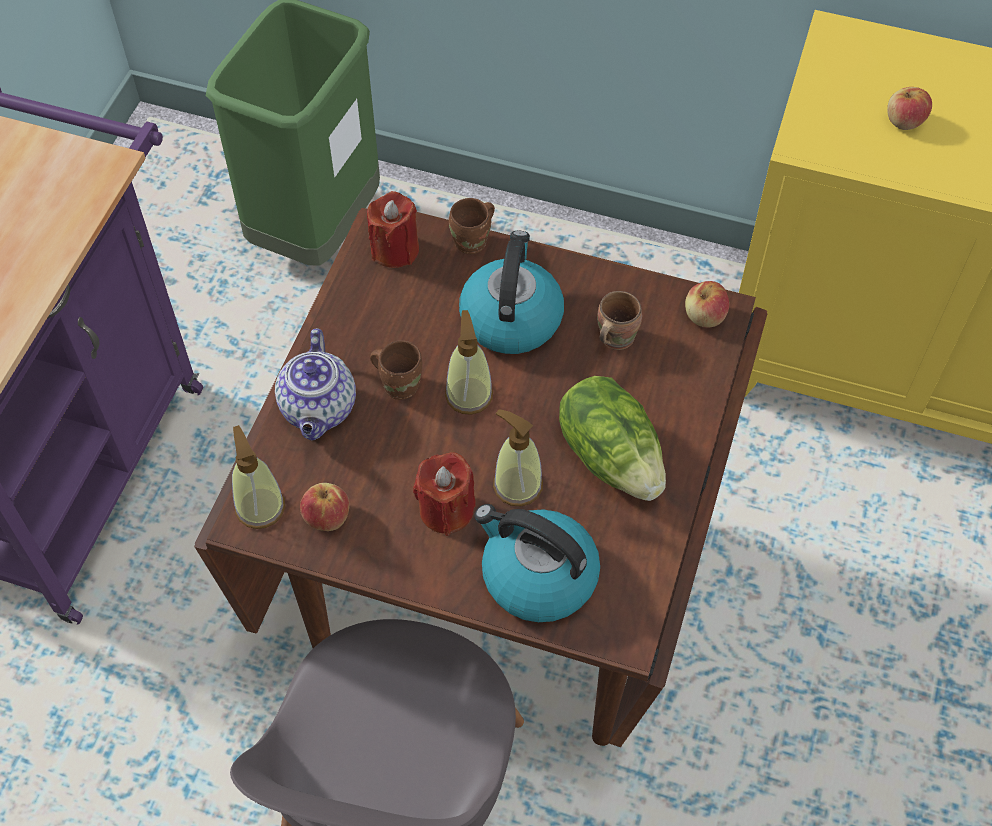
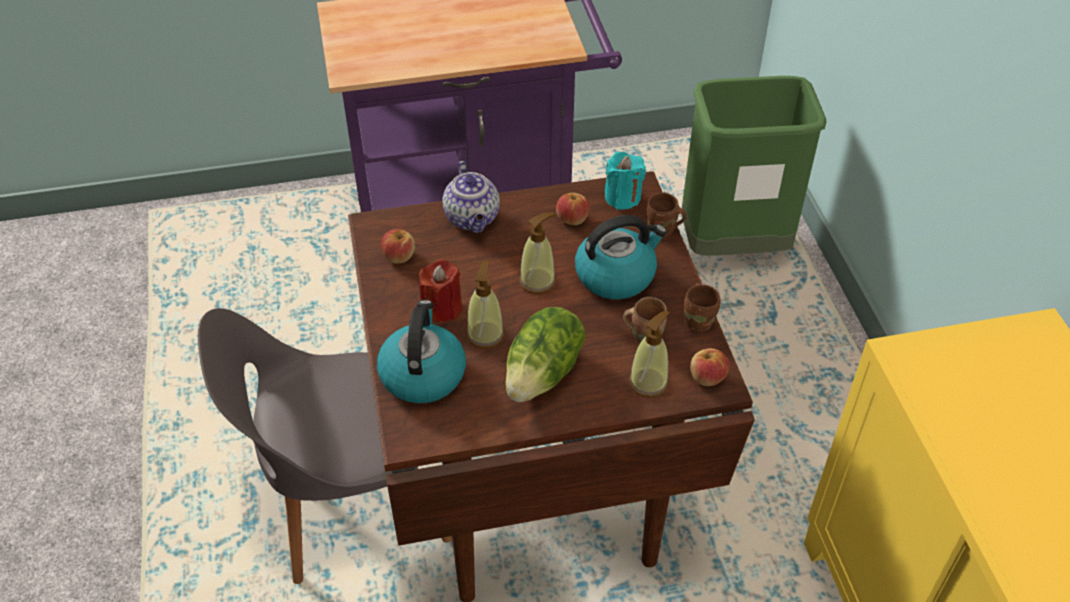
camera: 60 degrees right, 10 degrees down
soap dispenser [232,425,285,529] -> soap dispenser moved to [629,310,670,398]
teapot [275,328,356,441] -> teapot turned 75 degrees counterclockwise [442,161,500,233]
red candle [367,191,419,268] -> turquoise candle [604,152,646,210]
brown mug [370,340,422,400] -> brown mug moved to [684,283,721,332]
apple [887,87,932,130] -> apple moved to [556,193,590,225]

